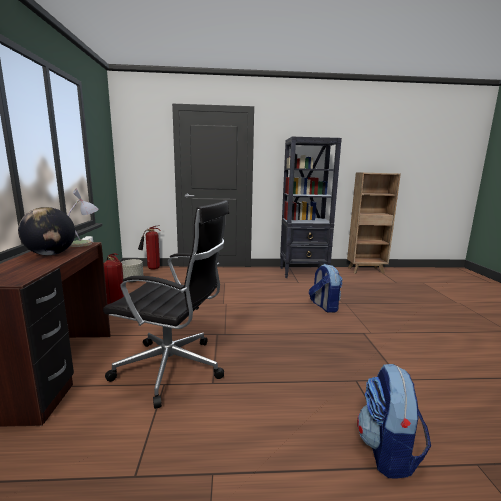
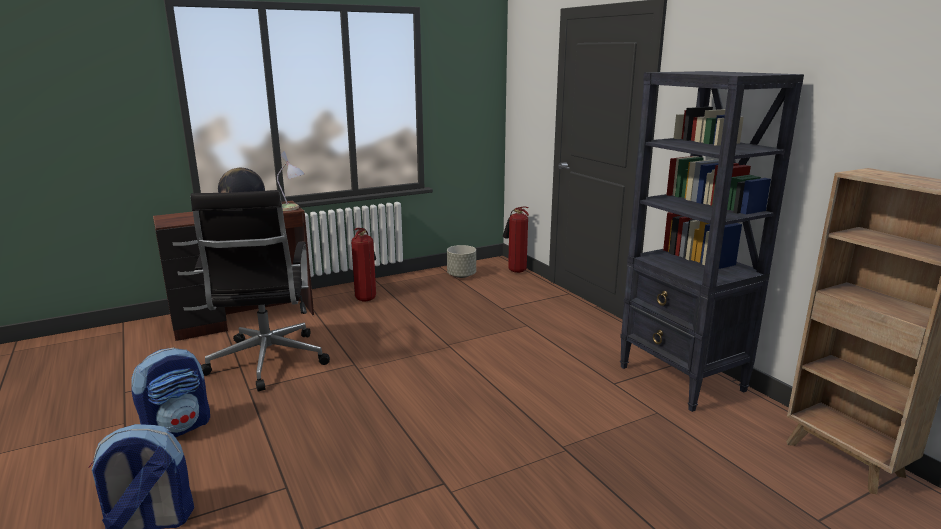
camera: 65 degrees right, 5 degrees up
backpack [309,264,343,313] -> backpack moved to [131,347,210,437]

